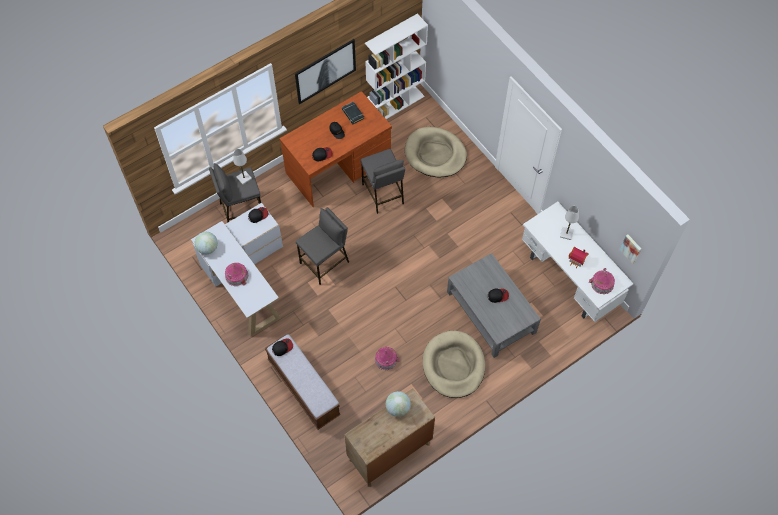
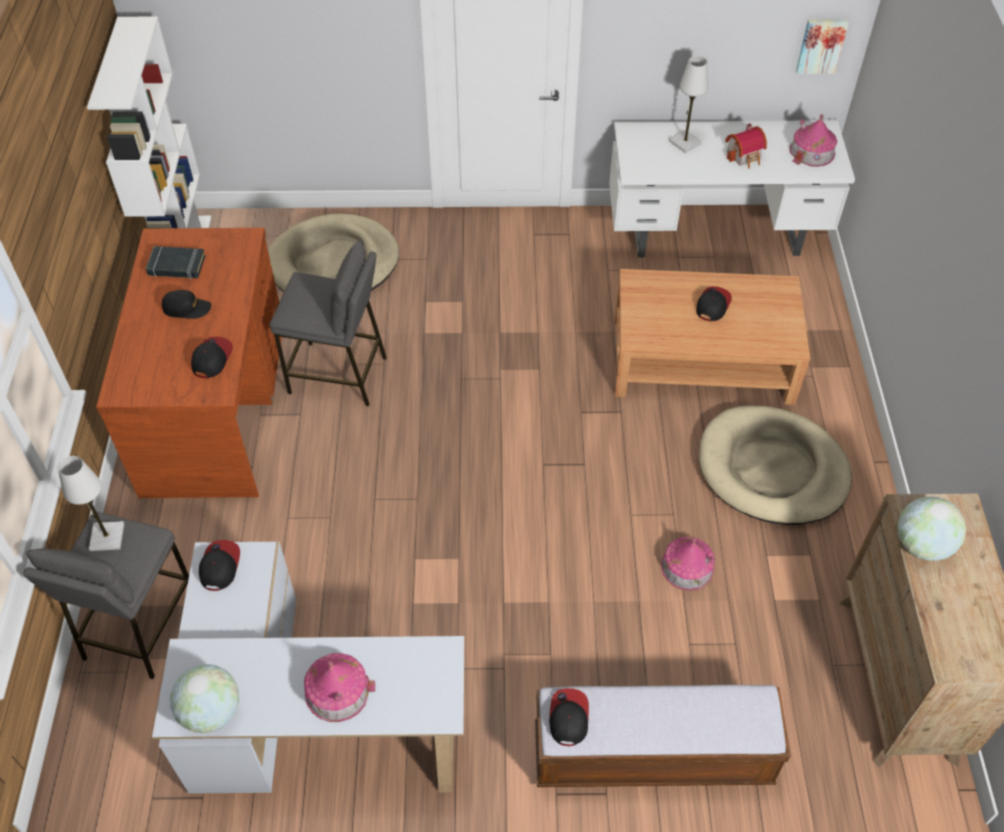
camera: 55 degrees left, 10 degrees down
picture [295,39,356,104] -> none
grey stool [296,207,349,285] -> none
grey coffee table [447,253,541,358] -> brown coffee table [615,269,810,405]

